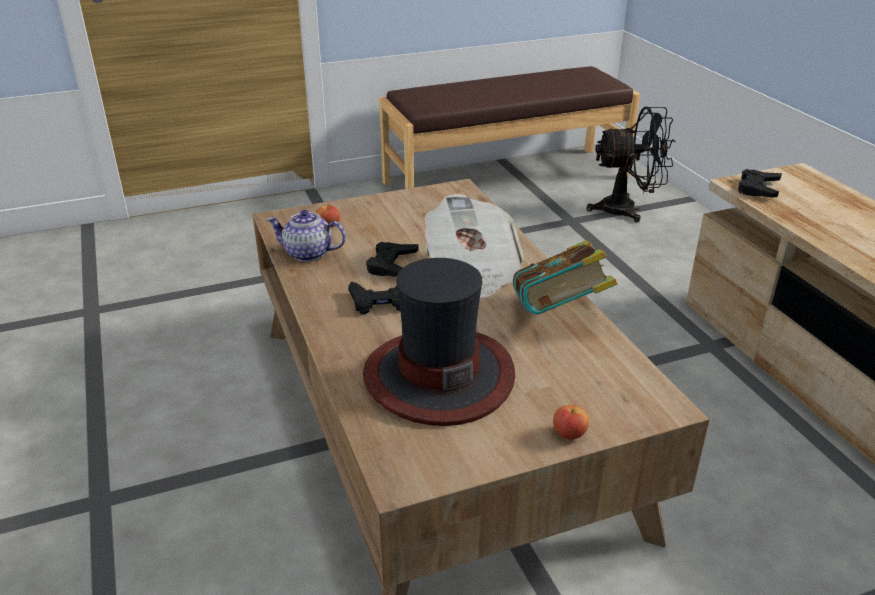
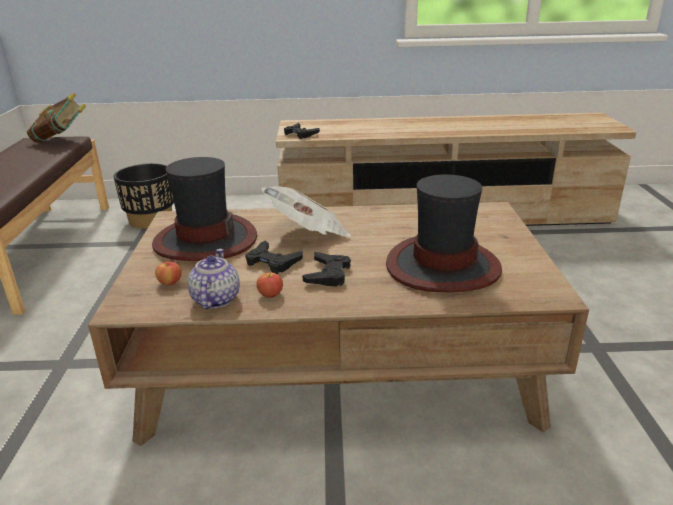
camera: 70 degrees left, 5 degrees down
teapot [267,210,346,262] -> teapot turned 150 degrees clockwise [188,249,240,309]
book [513,240,618,315] -> book moved to [27,93,86,143]
apple [553,405,589,439] -> apple moved to [256,273,283,298]
black fan [586,107,675,223] -> black planter [114,163,174,229]
none -> hat [152,157,257,261]

